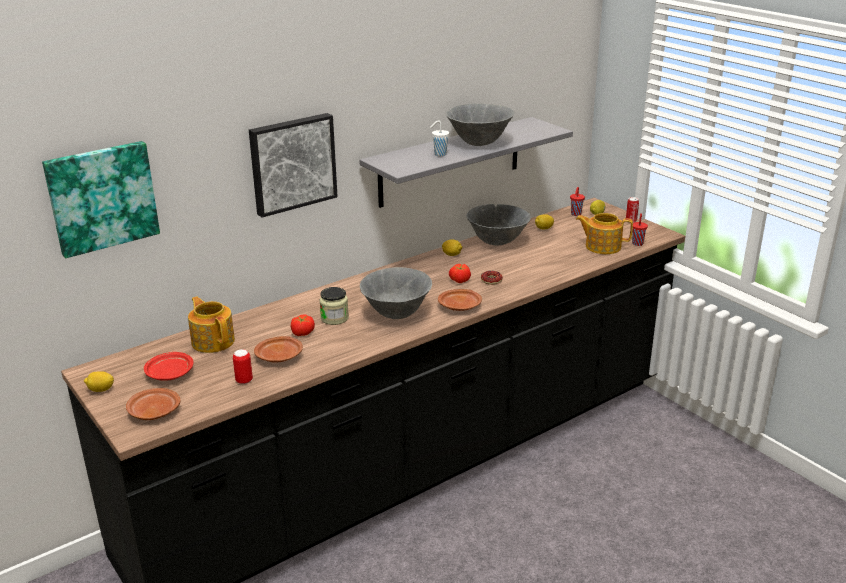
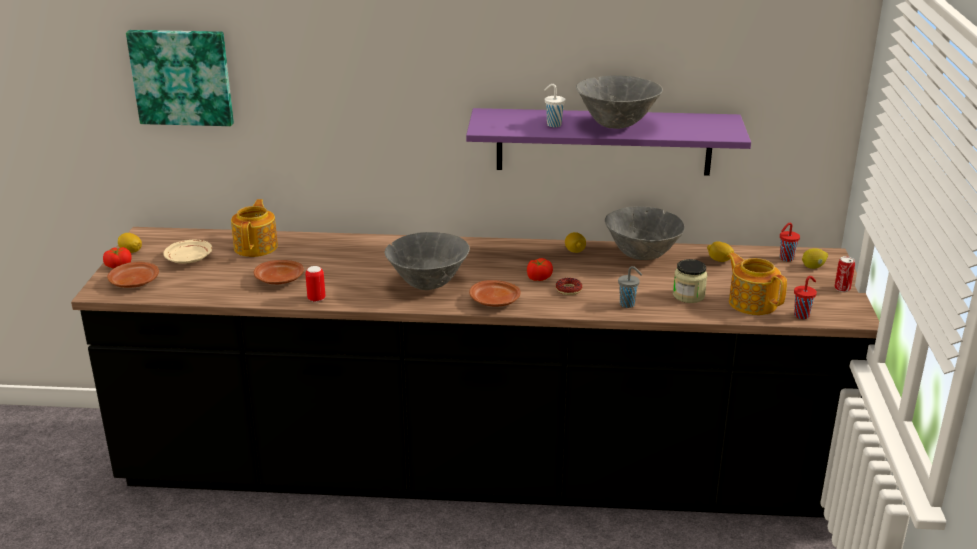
camera: 40 degrees right, 0 degrees up
red plate [144,352,193,381] -> beige plate [163,240,212,264]
can [233,349,253,384] -> can moved to [305,266,325,302]
picture [249,113,338,218] -> none
tomato [291,314,315,336] -> tomato moved to [103,247,132,269]
jar [319,287,349,325] -> jar moved to [673,259,707,303]
grey shelf [359,117,573,208] -> purple shelf [466,108,751,176]
none -> grey cup [618,266,642,308]

